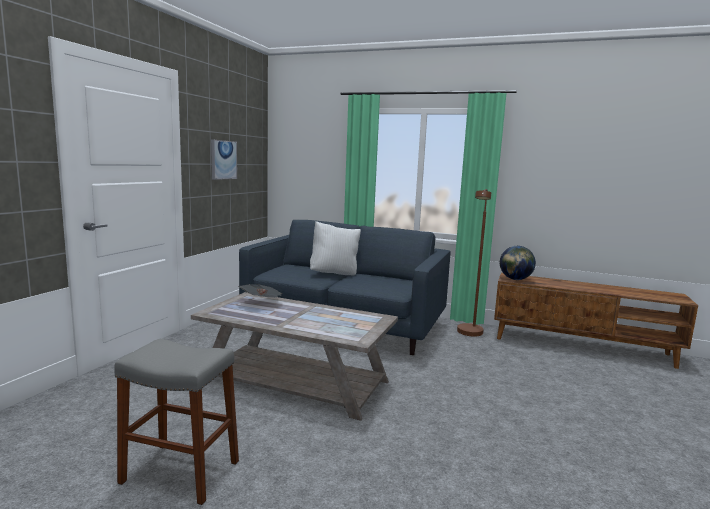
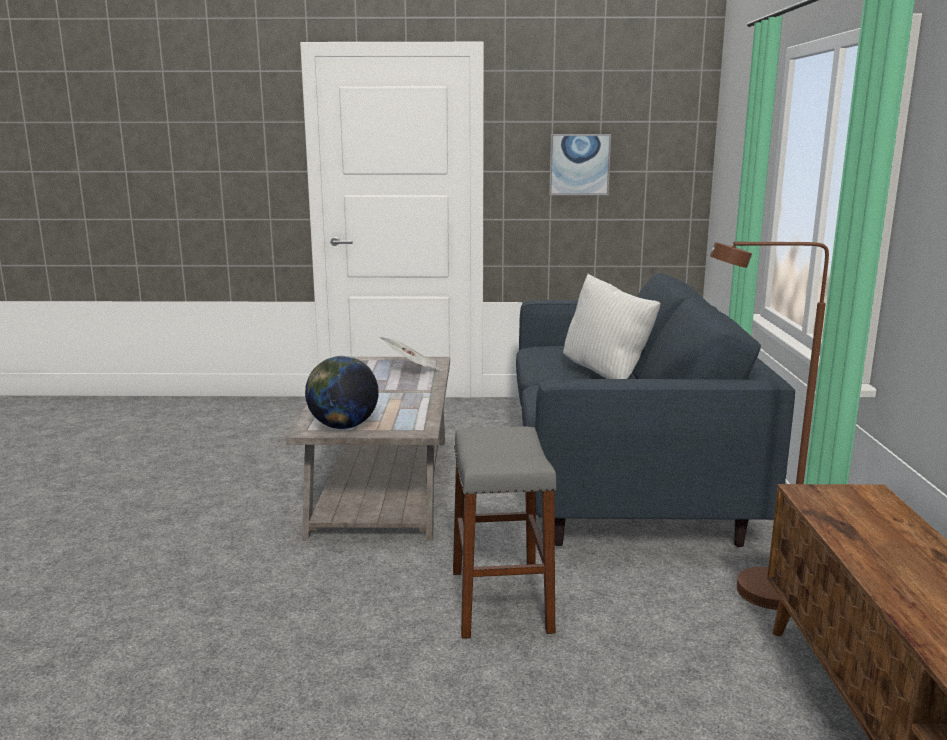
camera: 70 degrees right, 5 degrees up
grey stool [114,339,239,505] -> grey stool moved to [453,426,557,639]
globe [500,246,536,280] -> globe moved to [305,356,379,429]

